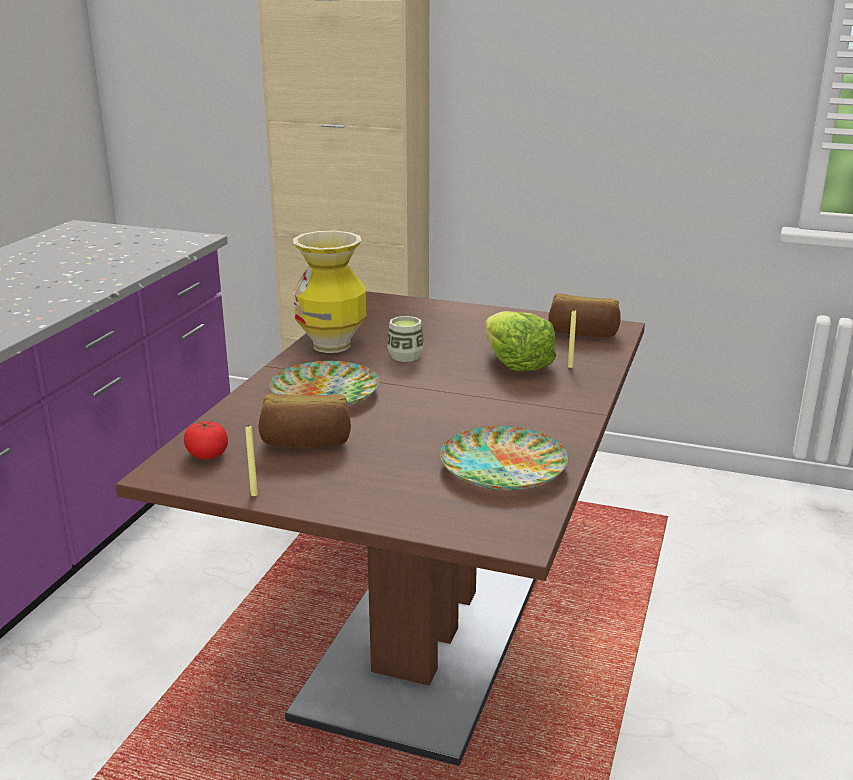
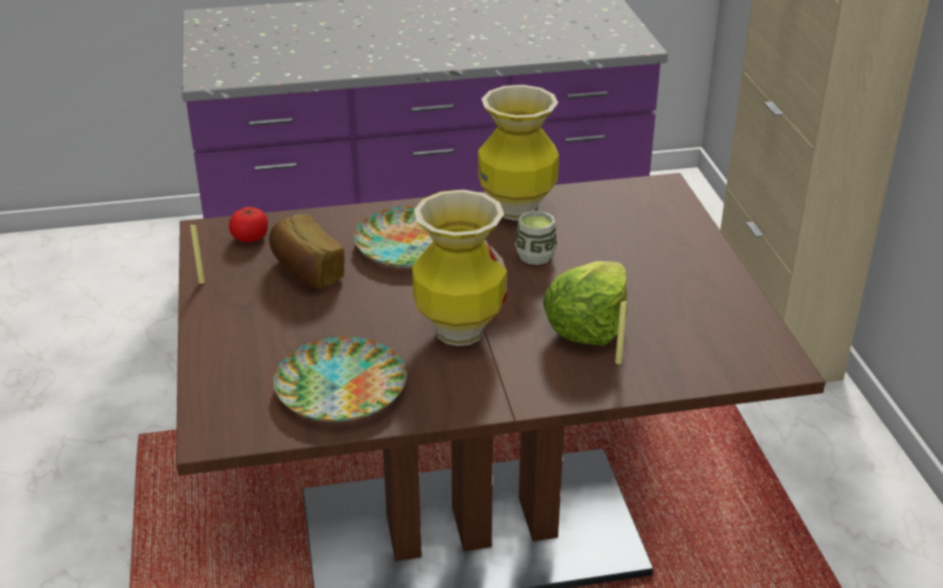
camera: 60 degrees right, 10 degrees up
bread [549,293,621,338] -> none
none -> vase [412,190,507,346]

